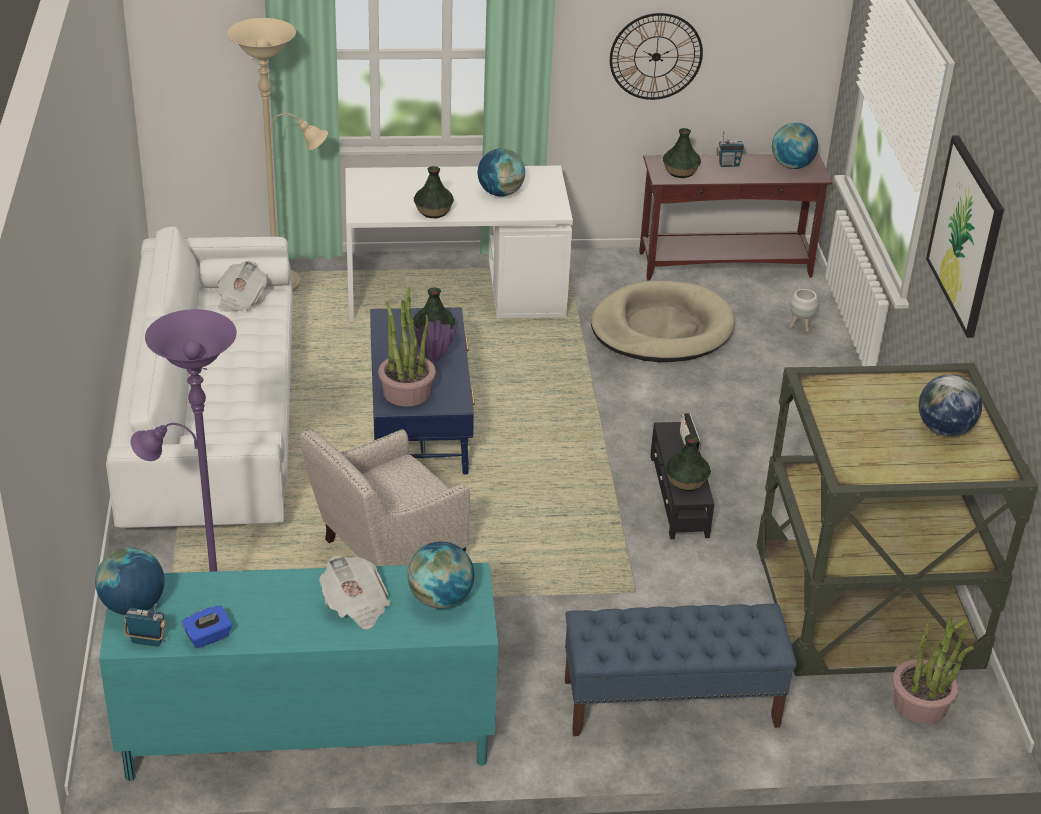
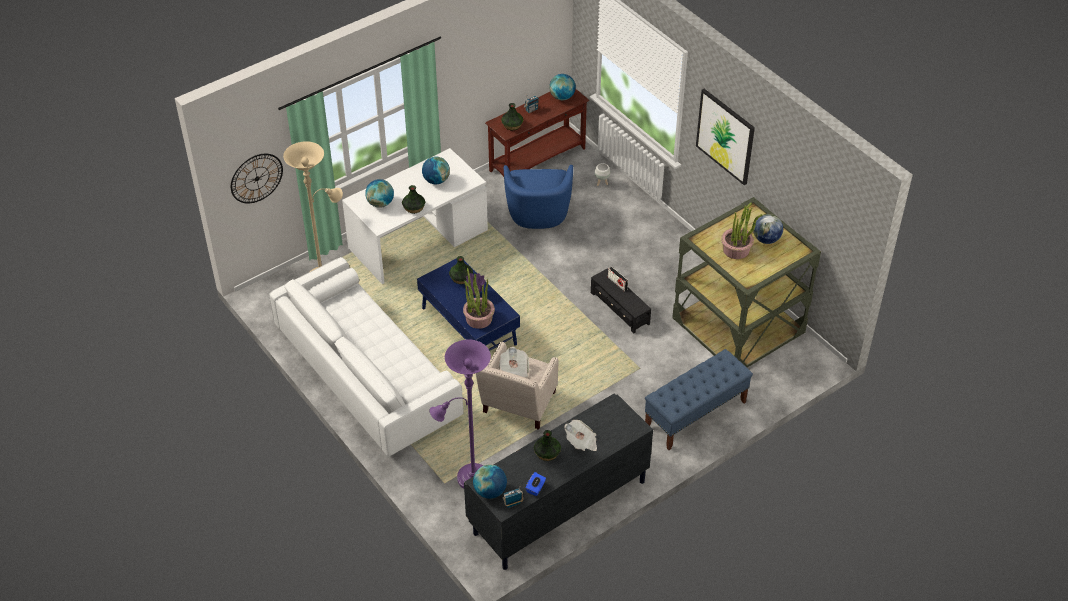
camera: 30 degrees left, 10 degrees up
turquoise cabinet [99,563,498,781] -> black cabinet [464,394,653,570]
newspaper [217,261,267,312] -> newspaper moved to [499,347,529,377]
globe [408,541,474,609] -> globe moved to [365,179,394,208]
beige dog bed [591,281,735,362] -> blue armchair [504,165,573,229]
wall clock [610,13,703,100] -> wall clock moved to [231,154,283,204]
vase [665,434,711,491] -> vase moved to [534,430,561,461]
potted plant [892,618,974,724] -> potted plant moved to [721,203,763,259]

